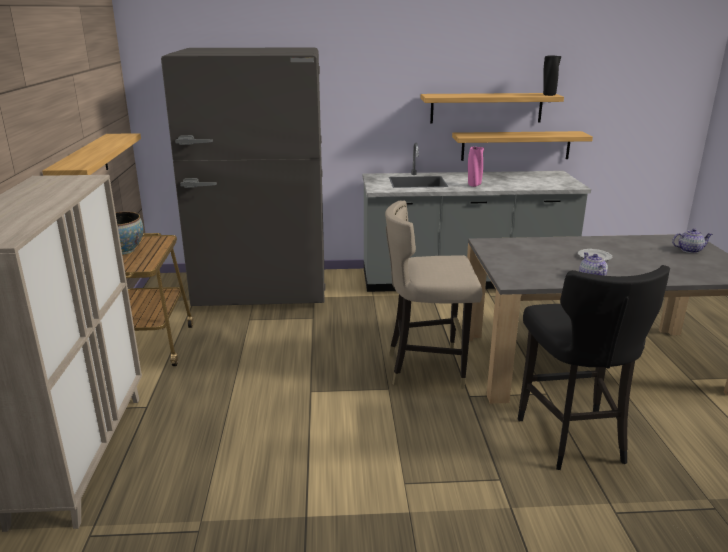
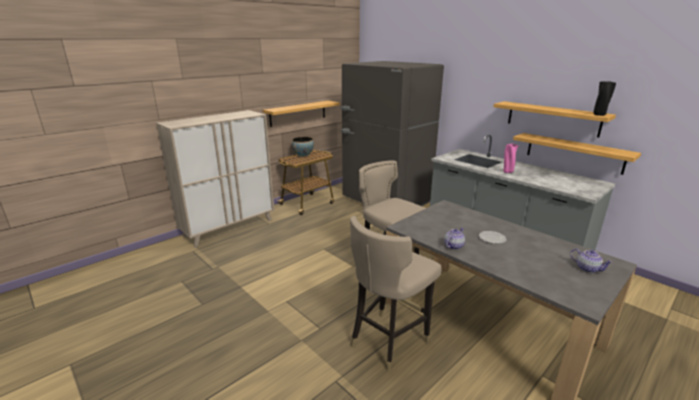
camera: 50 degrees right, 0 degrees up
black stool [518,265,670,470] -> beige stool [350,216,442,372]

